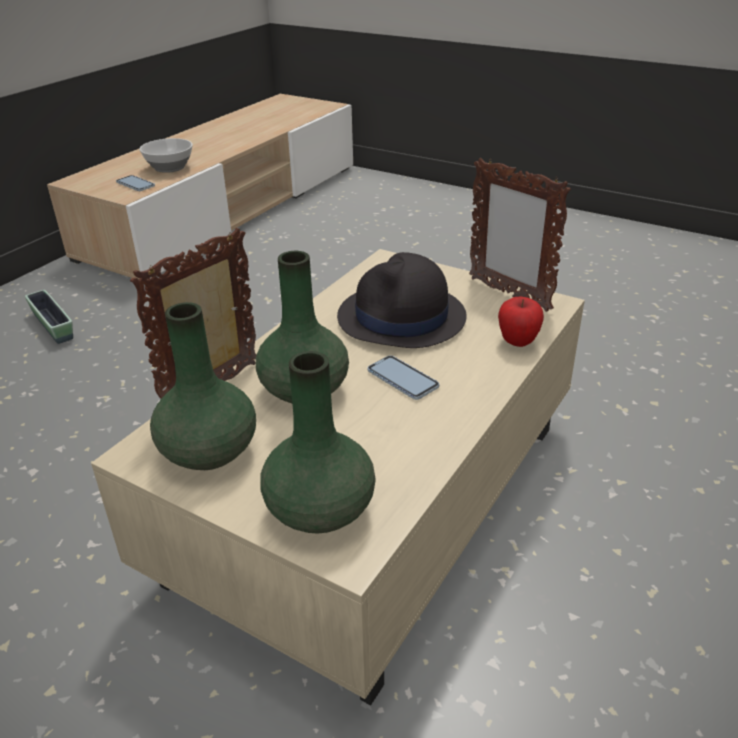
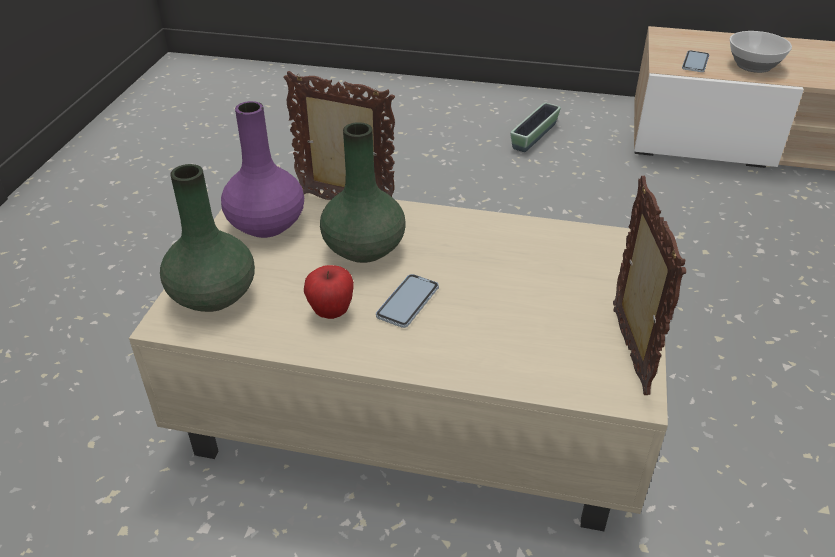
camera: 70 degrees right, 5 degrees up
green vase [150,302,256,470] -> purple vase [221,101,304,238]
black hat [337,252,467,348] -> none
picture frame [469,158,571,312] -> picture frame turned 150 degrees clockwise [613,176,686,395]
apple [498,296,544,347] -> apple moved to [304,265,354,319]

